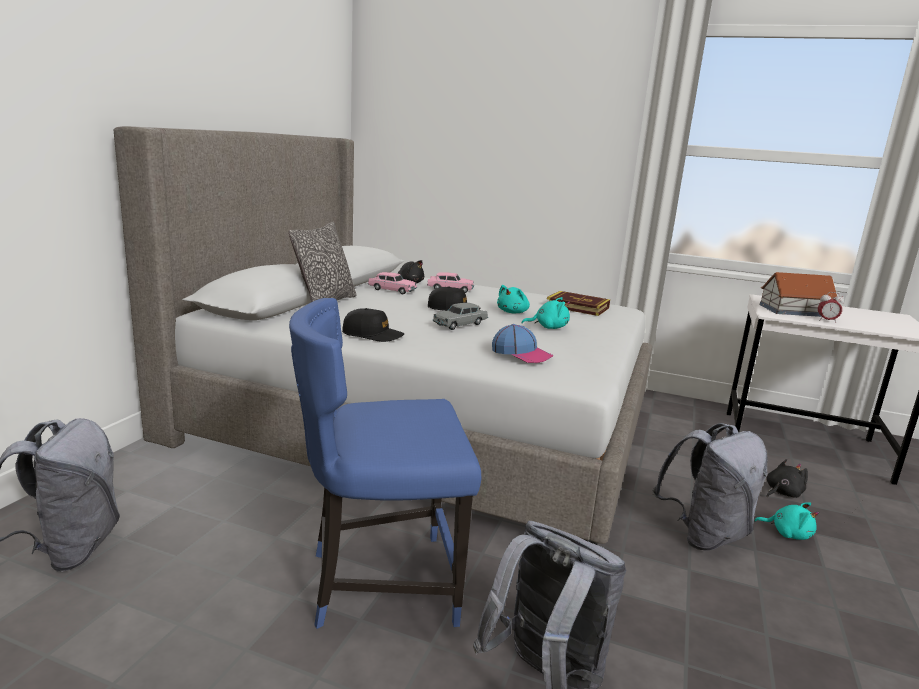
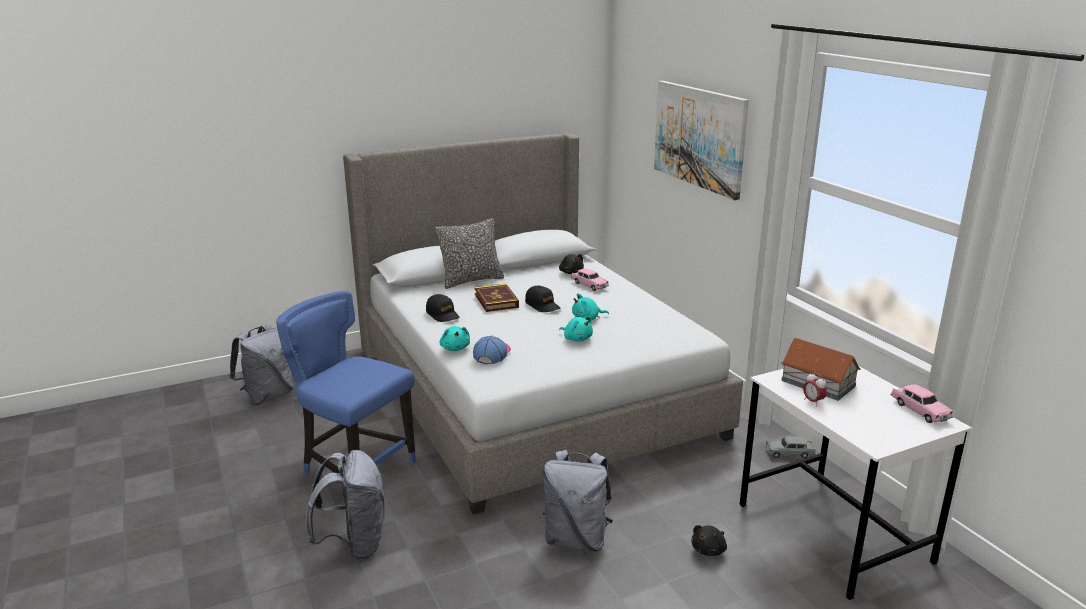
camera: 45 degrees right, 5 degrees up
pink toy car [368,272,417,294] -> pink toy car moved to [890,384,953,423]
grey toy car [432,303,488,330] -> grey toy car moved to [765,436,816,458]
cap [492,324,554,363] -> cap turned 150 degrees counterclockwise [473,336,511,364]
book [547,291,610,316] -> book moved to [474,284,519,312]
turquoise plush toy [754,502,819,540] -> turquoise plush toy moved to [439,326,470,351]
black plush toy [767,459,808,498] -> black plush toy turned 120 degrees clockwise [691,525,727,556]
none -> picture [654,81,749,200]

